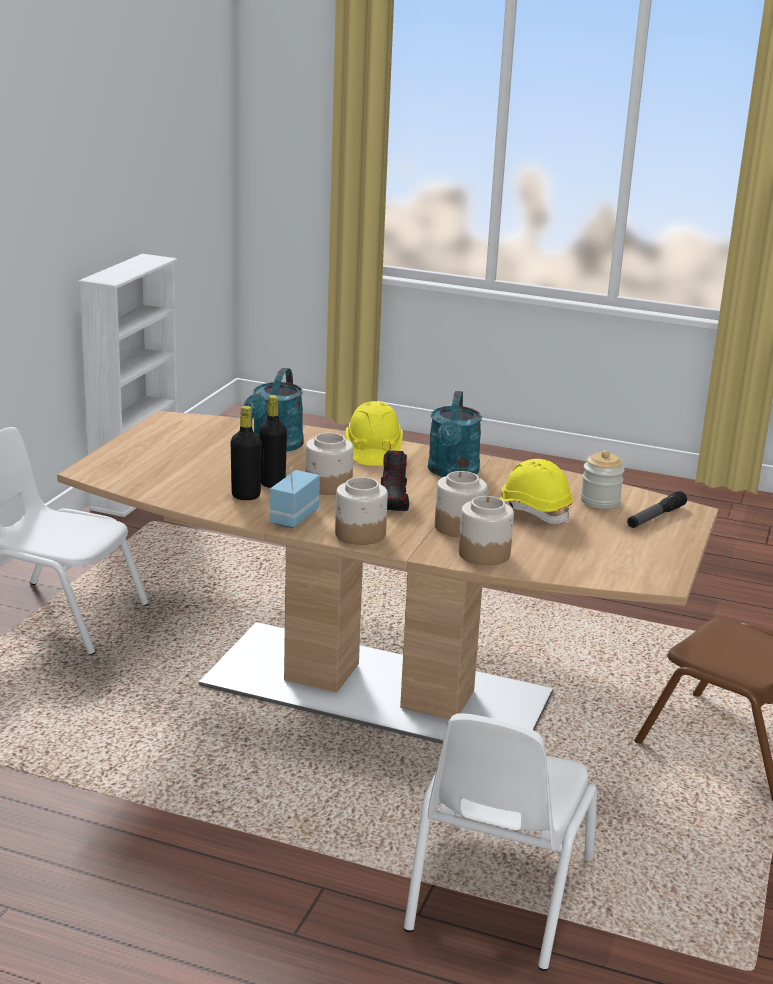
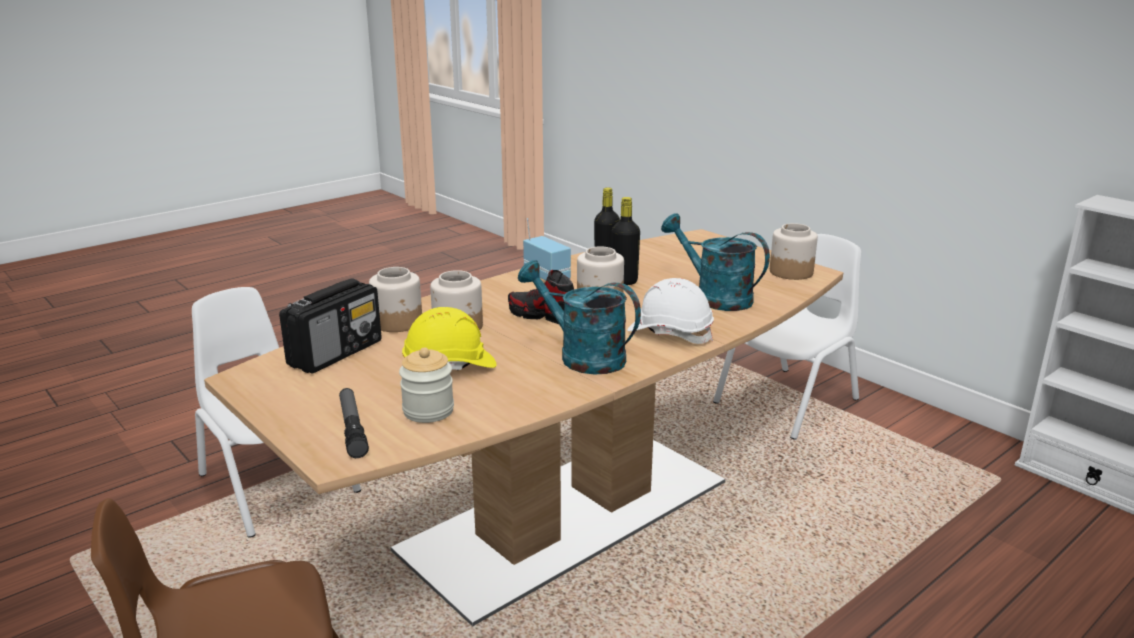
camera: 120 degrees right, 0 degrees up
jar [335,477,388,545] -> jar moved to [770,223,818,280]
yellow hard hat [346,401,403,466] -> white hard hat [627,278,714,344]
none -> radio [279,278,382,373]

